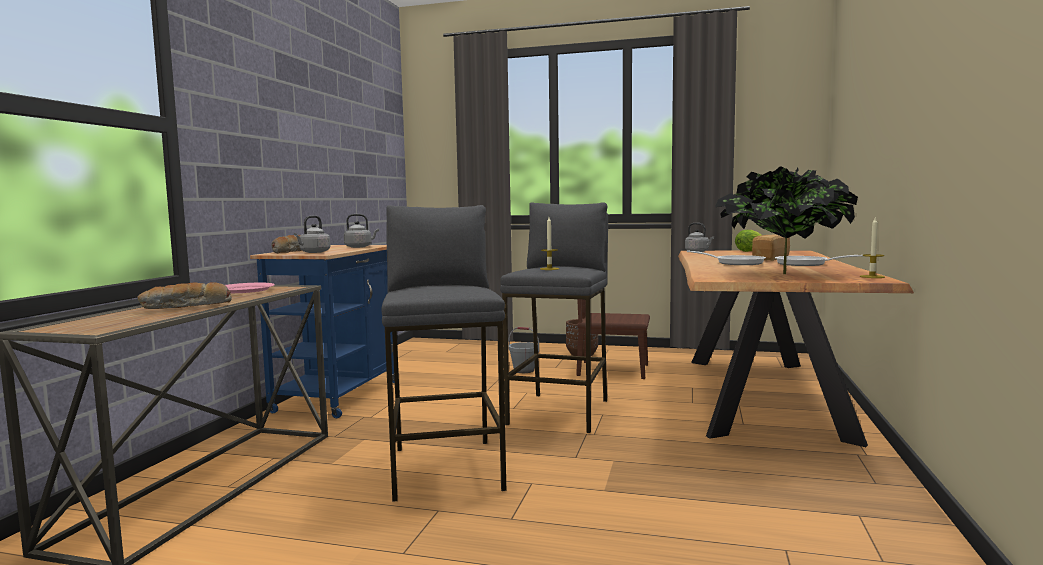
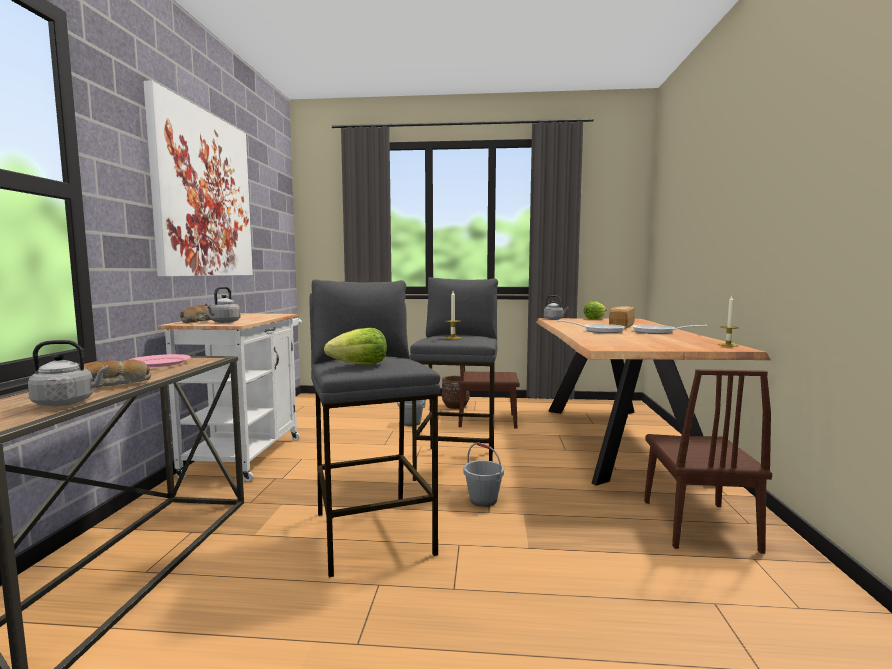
camera: 10 degrees left, 0 degrees up
blue cart [250,245,395,418] -> white cart [158,313,302,482]
grey kettle [344,214,379,248] -> grey kettle moved to [28,340,108,406]
potted plant [715,166,858,274] -> none
none -> picture [143,80,253,276]
none -> lettuce [324,328,387,365]
none -> grey bucket [463,442,504,507]
none -> brown chair [644,369,772,554]

